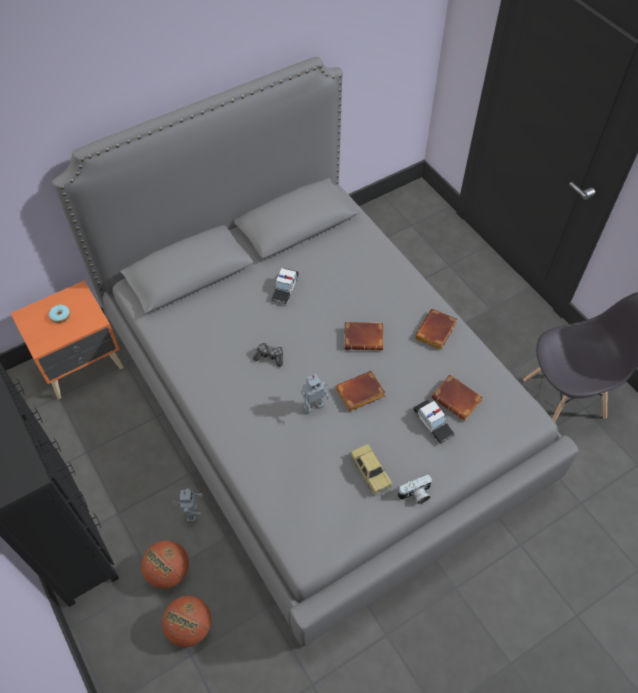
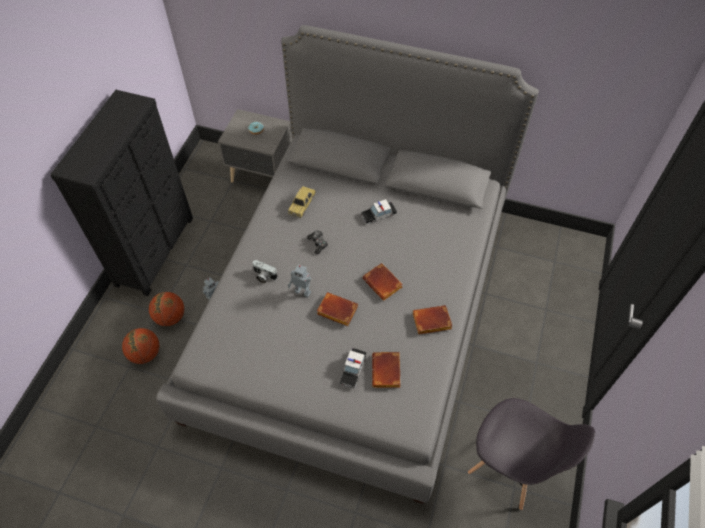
camera: 50 degrees right, 0 degrees up
orange nightstand [11,280,123,399] -> grey nightstand [218,109,292,183]
toy car [350,444,392,496] -> toy car moved to [288,186,316,218]
camera [398,474,432,504] -> camera moved to [252,260,278,284]

